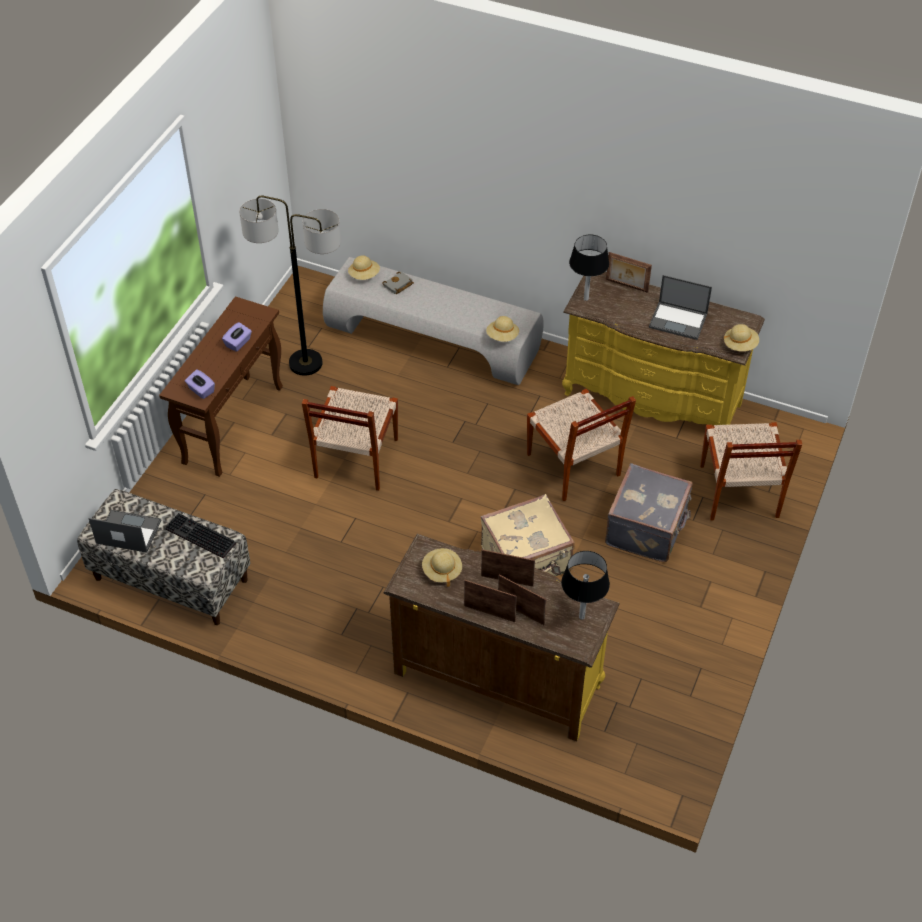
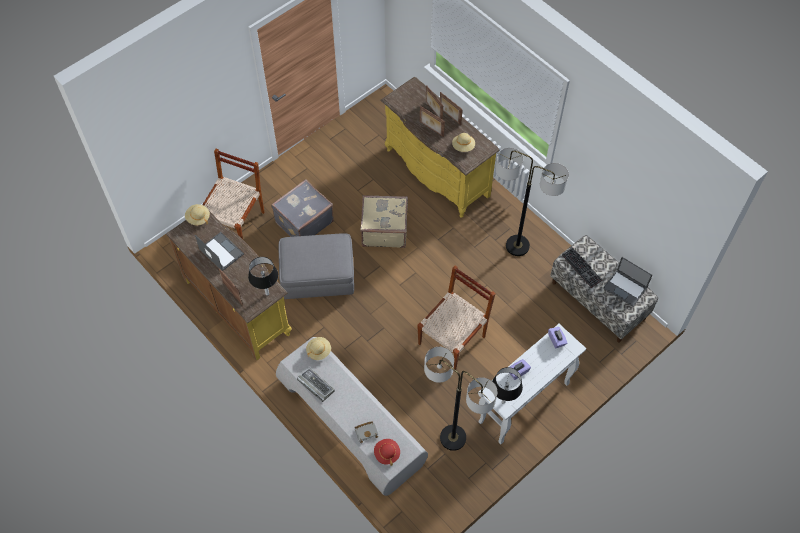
camera: 155 degrees left, 10 degrees up
brown console table [159,296,283,477] -> white console table [478,324,586,444]
beige hat [348,255,380,280] -> red hat [374,439,400,466]
chair [527,389,636,501] -> grey ottoman [279,233,354,299]
black table lamp [561,551,610,620] -> black table lamp moved to [492,367,523,404]
none -> keyboard [297,368,335,402]
none -> floor lamp [495,148,569,256]

